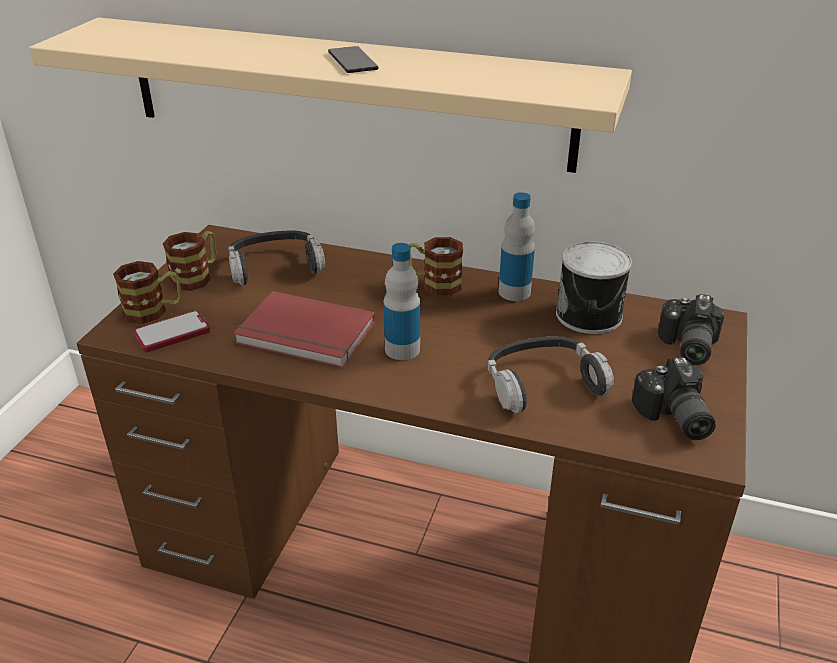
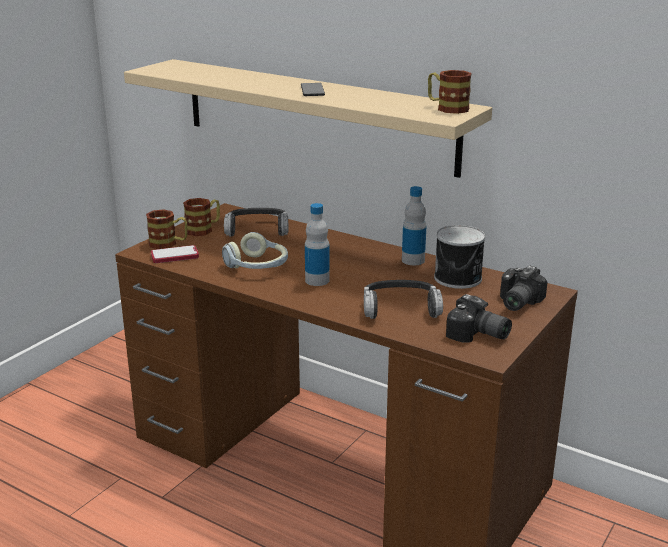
camera: 15 degrees right, 10 degrees down
red book [233,291,375,368] -> headphones [222,232,288,269]
mug [409,237,463,296] -> mug moved to [428,70,472,114]
camera [632,357,716,440] -> camera turned 60 degrees counterclockwise [446,294,512,343]

